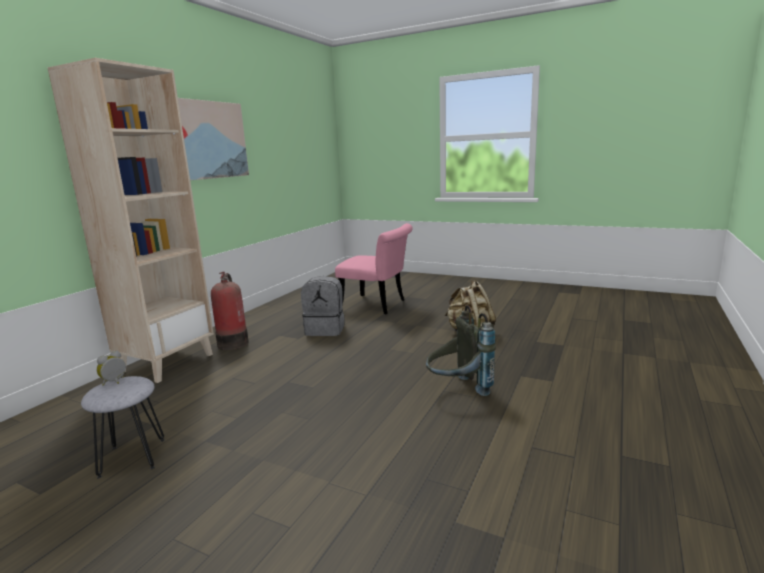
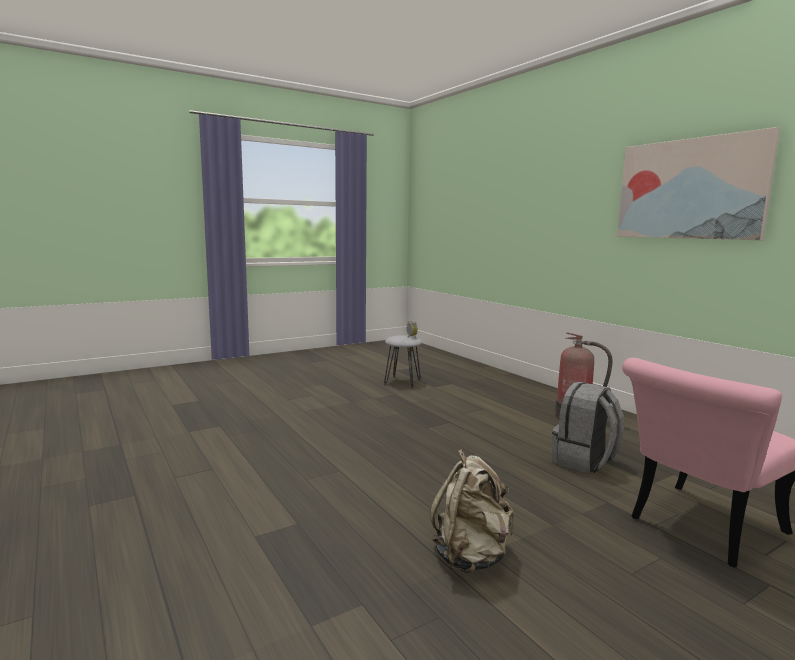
camera: 120 degrees right, 5 degrees down
beige bookcase [47,58,214,383] -> none
grey backpack [426,305,496,396] -> none

